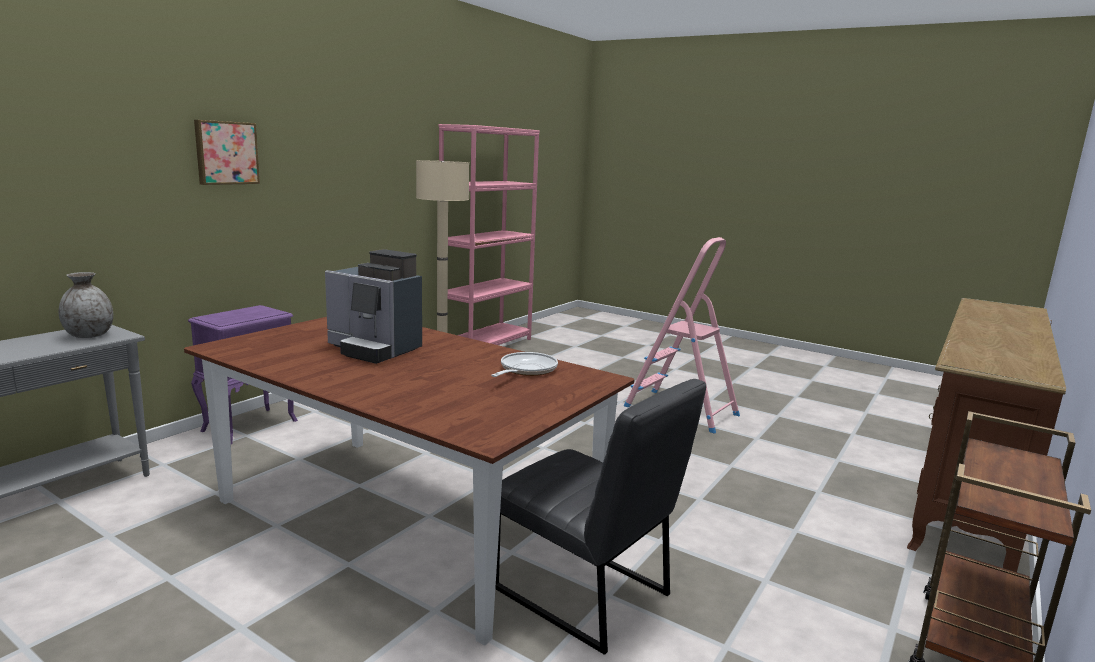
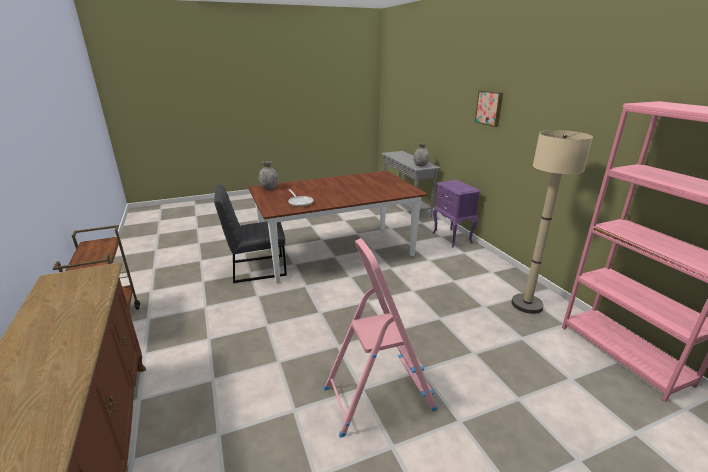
camera: 125 degrees right, 10 degrees up
coffee machine [325,249,422,364] -> none
none -> grey vase [259,161,278,190]

